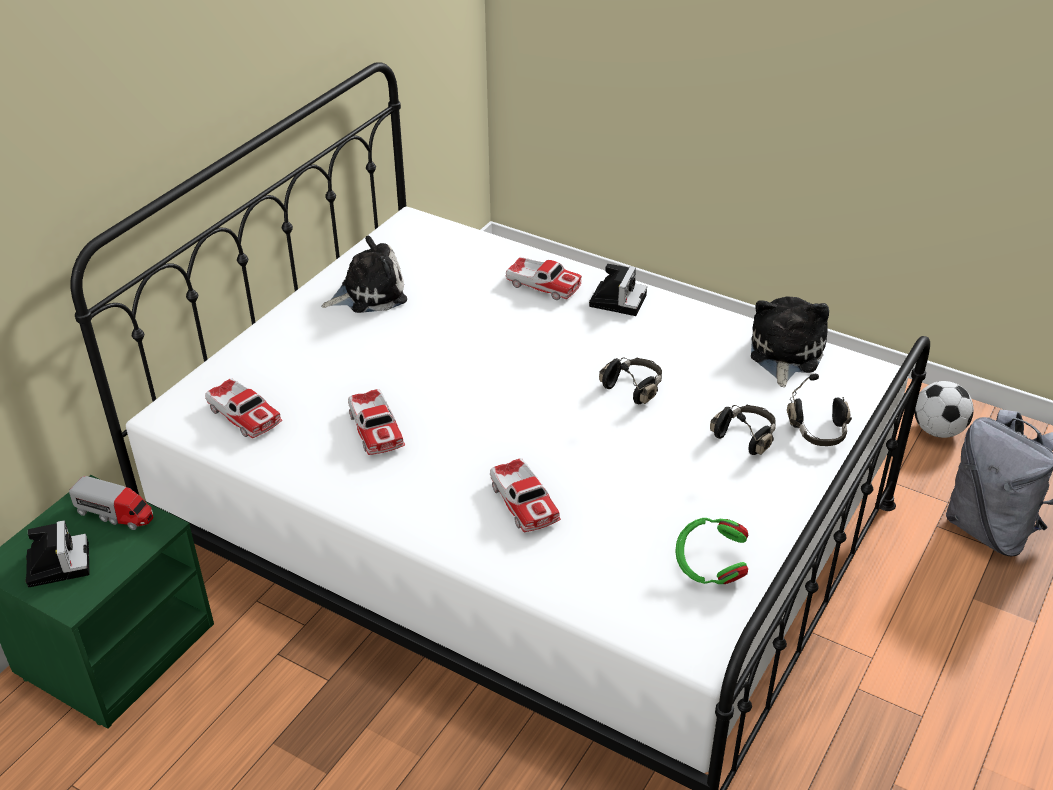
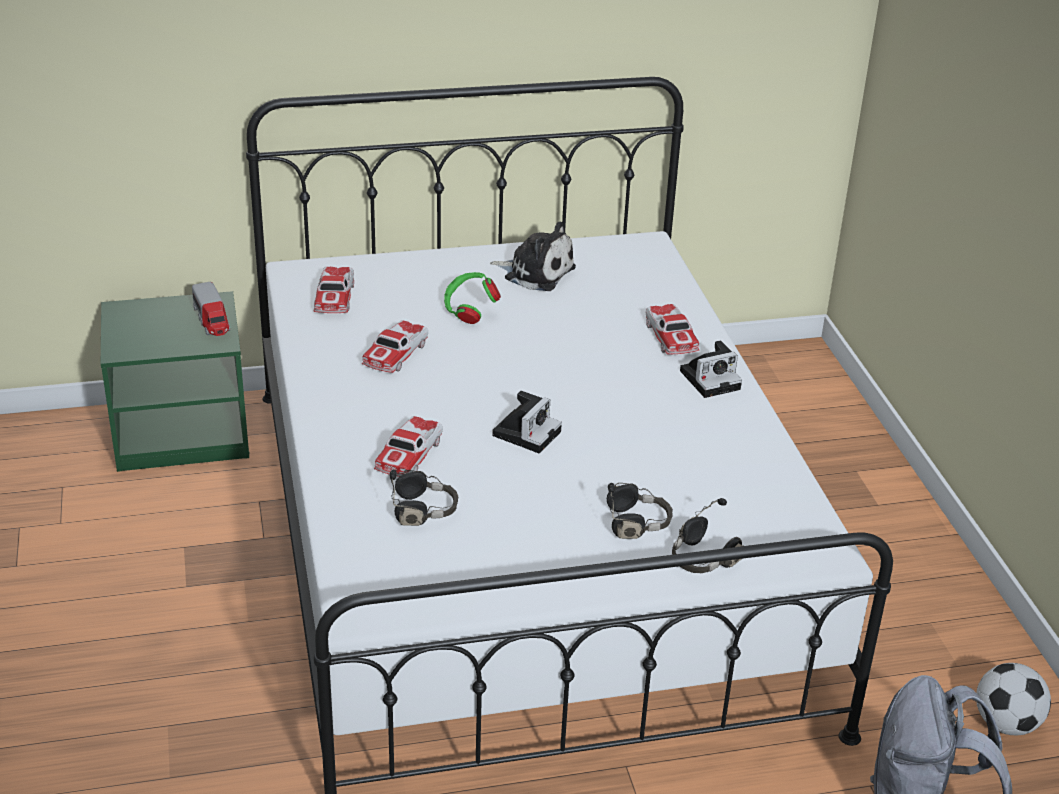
camera: 45 degrees right, 5 degrees down
camera [26,520,90,587] -> camera moved to [492,391,562,454]
black headphones [599,357,662,404] -> black headphones moved to [390,470,458,526]
green headphones [675,518,748,584] -> green headphones moved to [444,272,501,324]
plush toy [751,297,829,387] -> none

